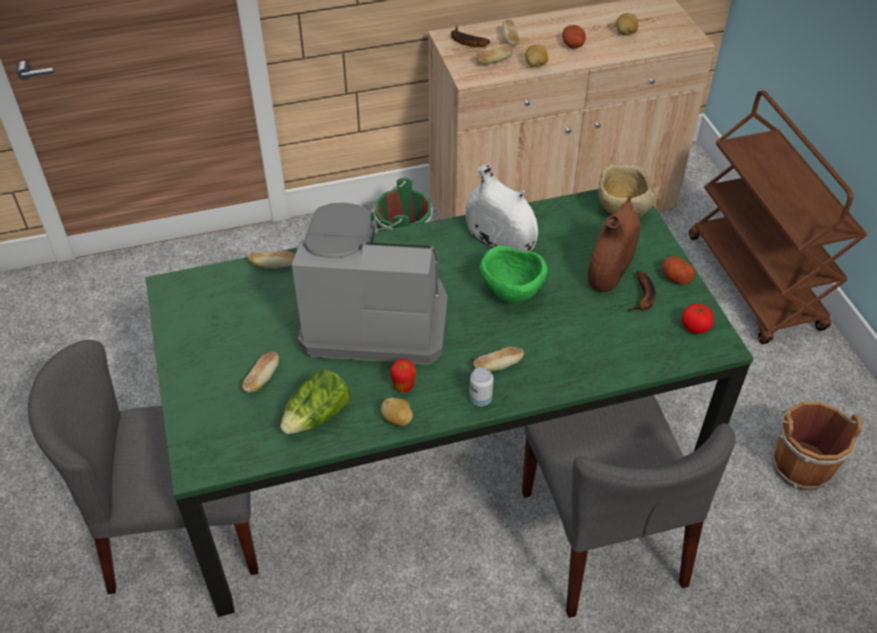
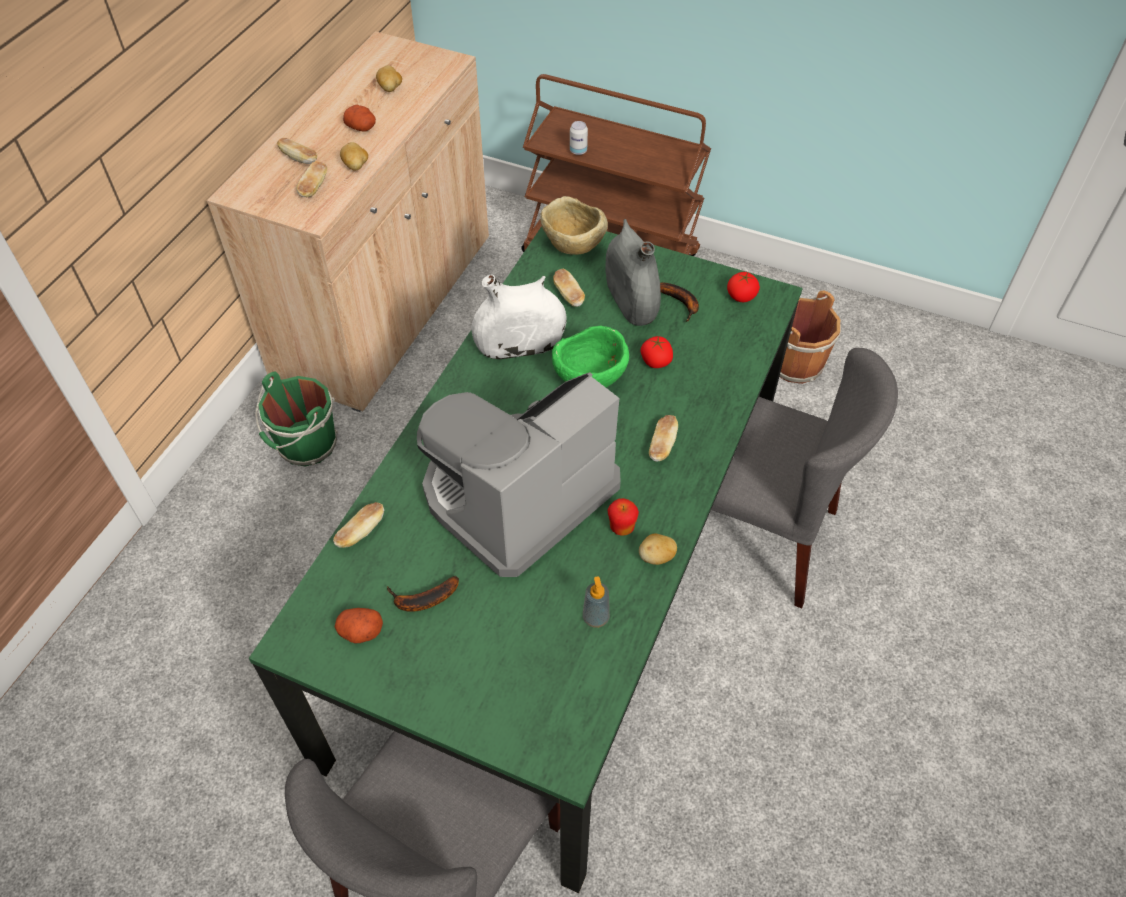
camera: 50 degrees left, 5 degrees up
bread [242,352,279,392] -> bread moved to [553,269,585,307]
lettuce [280,370,350,434] -> soap dispenser [583,576,610,628]
banana [451,26,490,47] -> banana moved to [387,576,459,612]
can [469,367,494,406] -> can moved to [570,121,588,155]
brown vase [588,196,640,292] -> grey vase [605,219,661,326]
potato [662,256,695,285] -> potato moved to [335,608,383,643]
none -> tomato [641,336,673,368]

